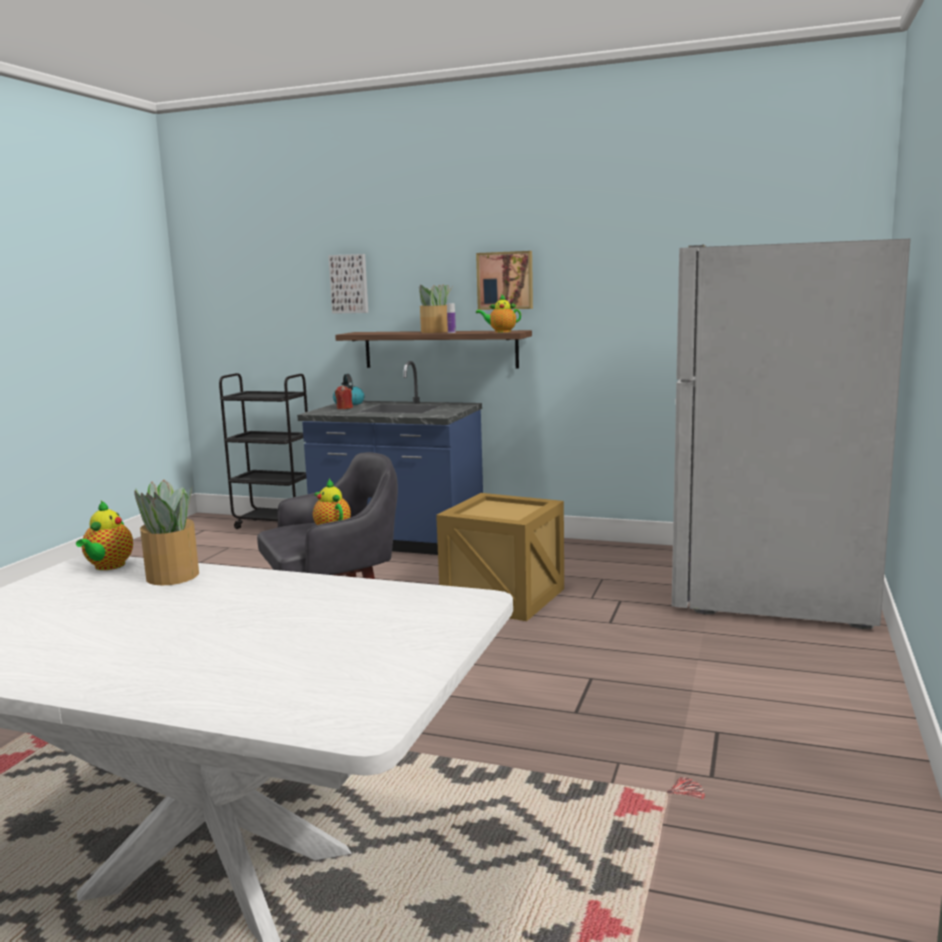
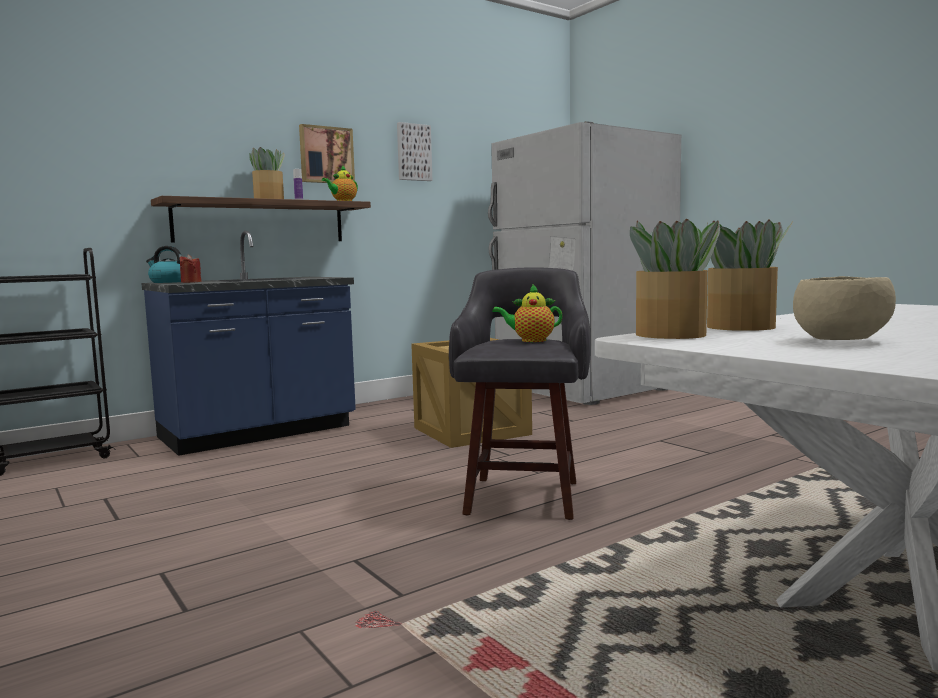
camera: 55 degrees left, 5 degrees down
teapot [76,501,133,570] -> potted plant [630,219,720,339]
picture [328,254,368,314] -> picture moved to [397,122,432,181]
none -> beige bowl [793,276,896,340]

